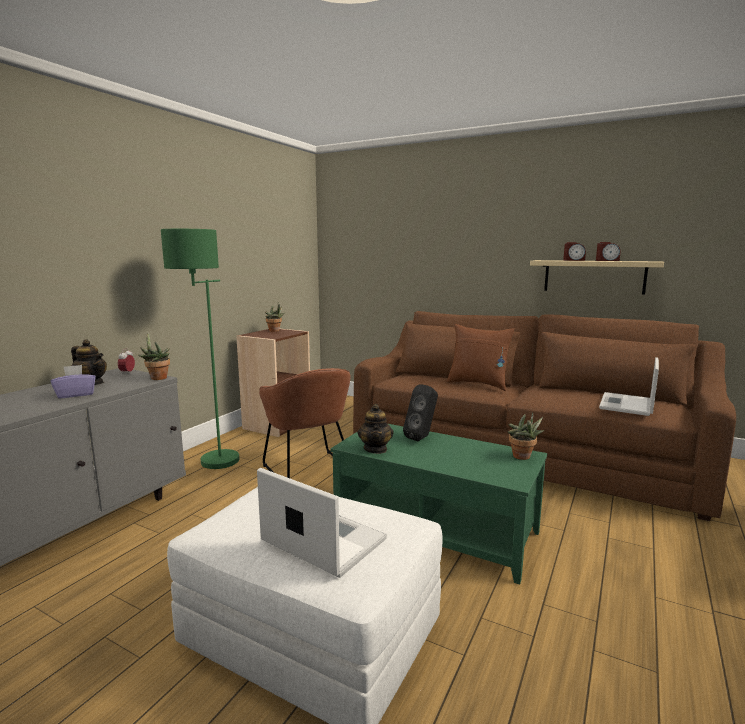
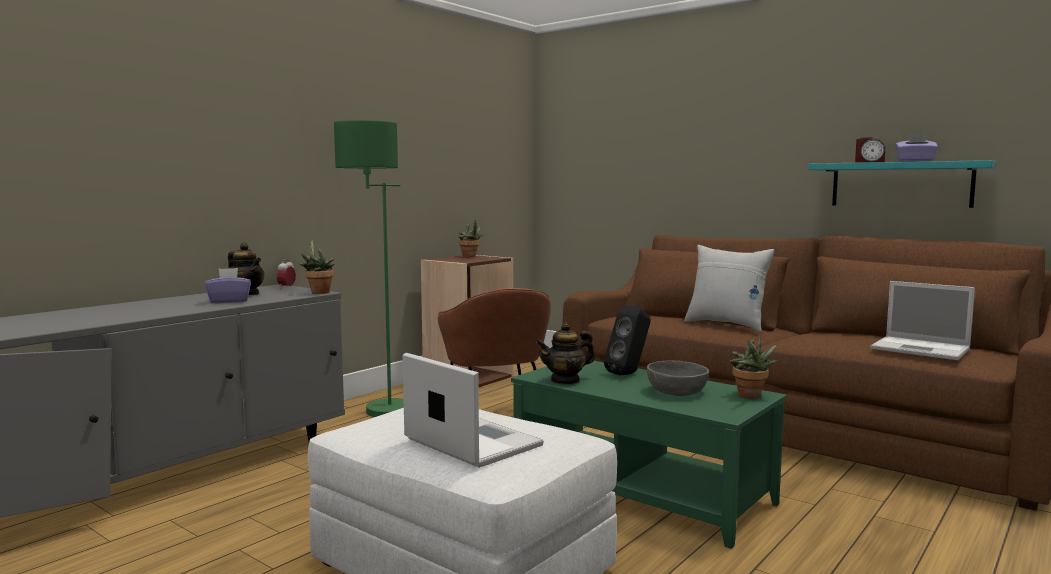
camera: 10 degrees right, 5 degrees down
teapot [357,404,394,454] -> teapot turned 60 degrees clockwise [536,322,595,385]
brown pillow [447,324,514,391] -> grey pillow [684,245,774,332]
beige shelf [530,260,664,294] -> turquoise shelf [808,160,997,208]
alarm clock [596,242,621,261] -> purple tissue box [896,133,938,162]
laptop [599,357,659,416] -> laptop turned 90 degrees counterclockwise [871,281,975,360]
none -> grey bowl [647,361,709,396]

